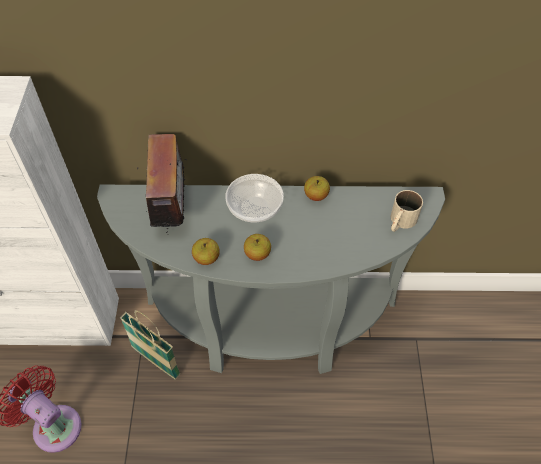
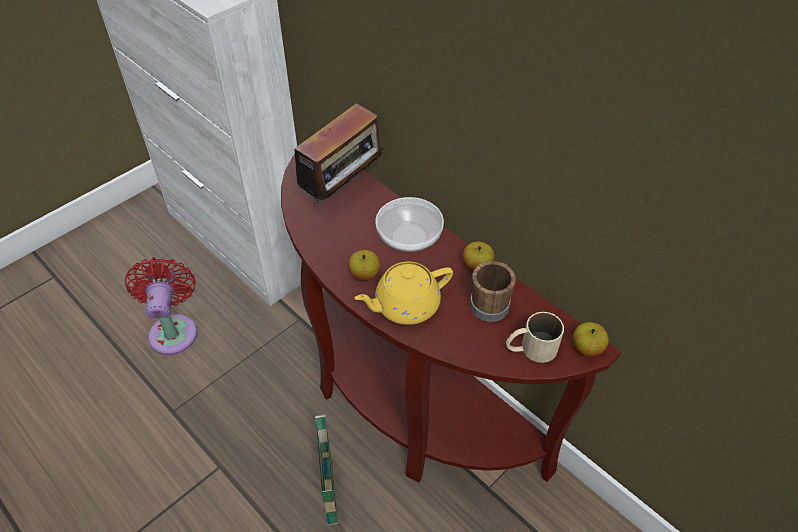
camera: 45 degrees right, 5 degrees down
grey console table [97,185,445,374] -> brown console table [281,154,621,483]
basket [120,310,181,380] -> basket moved to [314,415,338,525]
apple [192,238,219,265] -> apple moved to [572,322,609,357]
none -> yellow teapot [355,262,453,325]
none -> brown mug [470,261,516,322]

